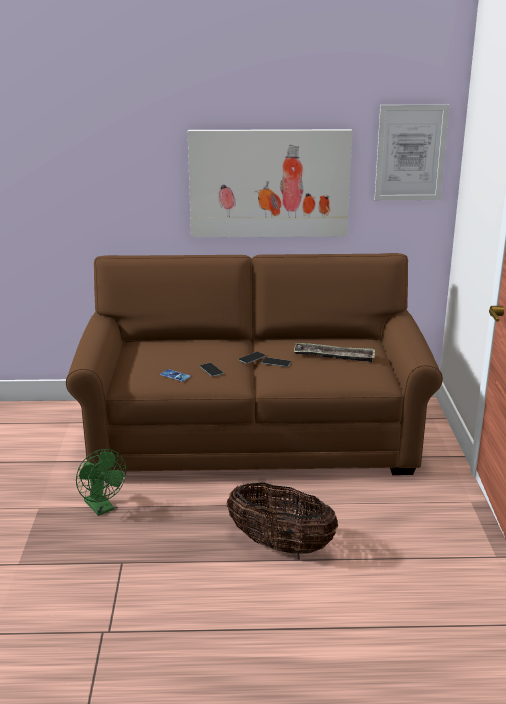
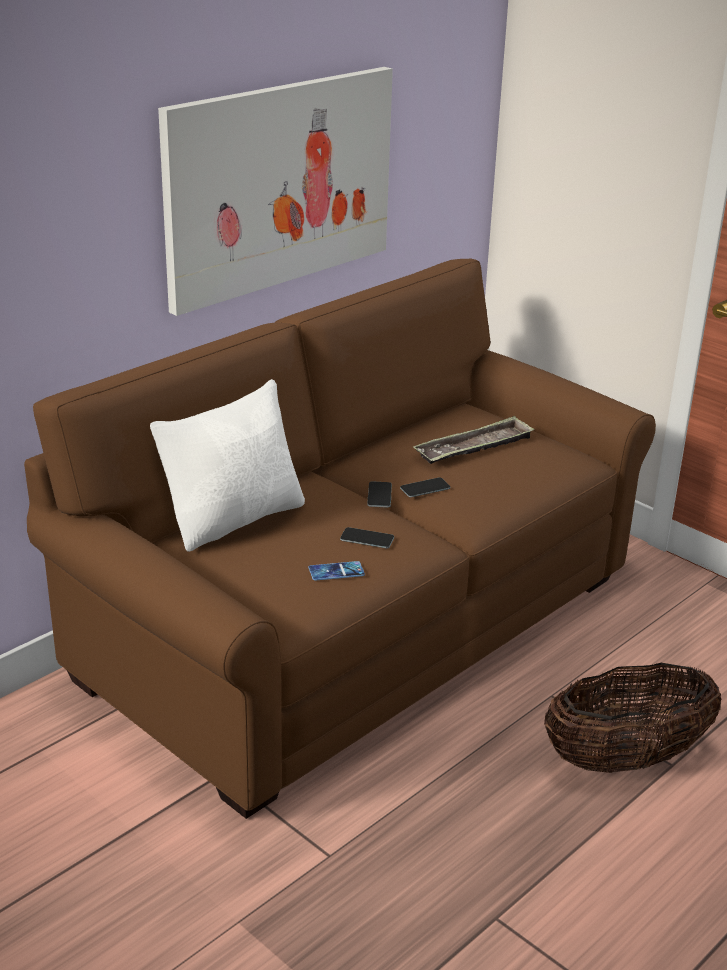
camera: 45 degrees left, 5 degrees up
green fan [76,449,126,516] -> none
picture [375,105,449,200] -> none
none -> white pillow [150,379,305,552]

